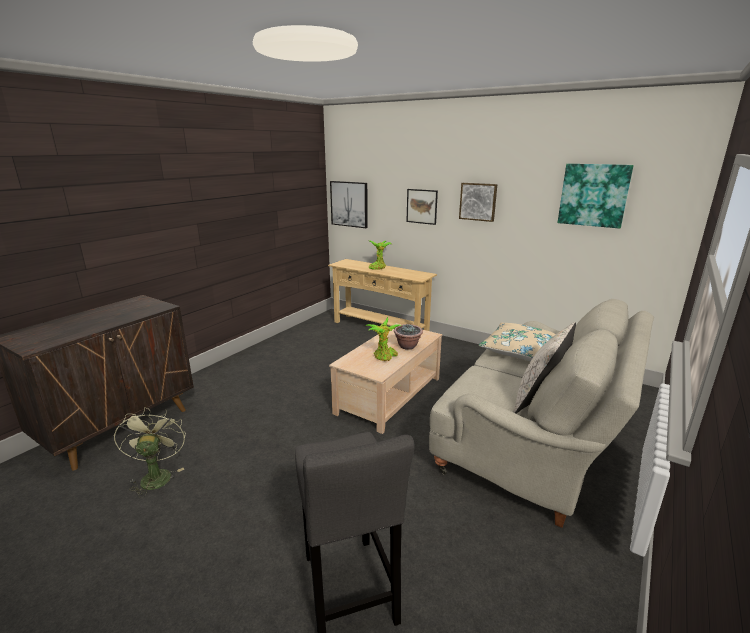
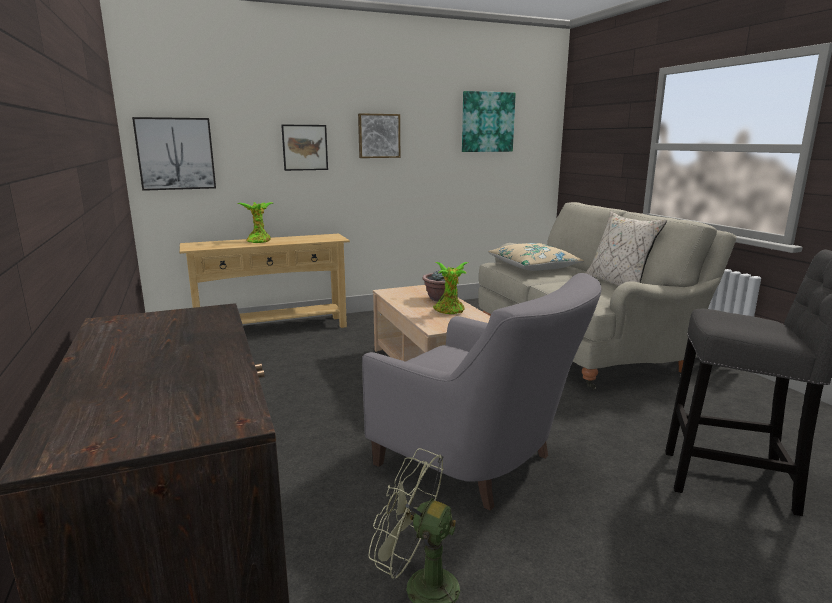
camera: 55 degrees left, 5 degrees down
none -> grey armchair [362,273,602,511]

